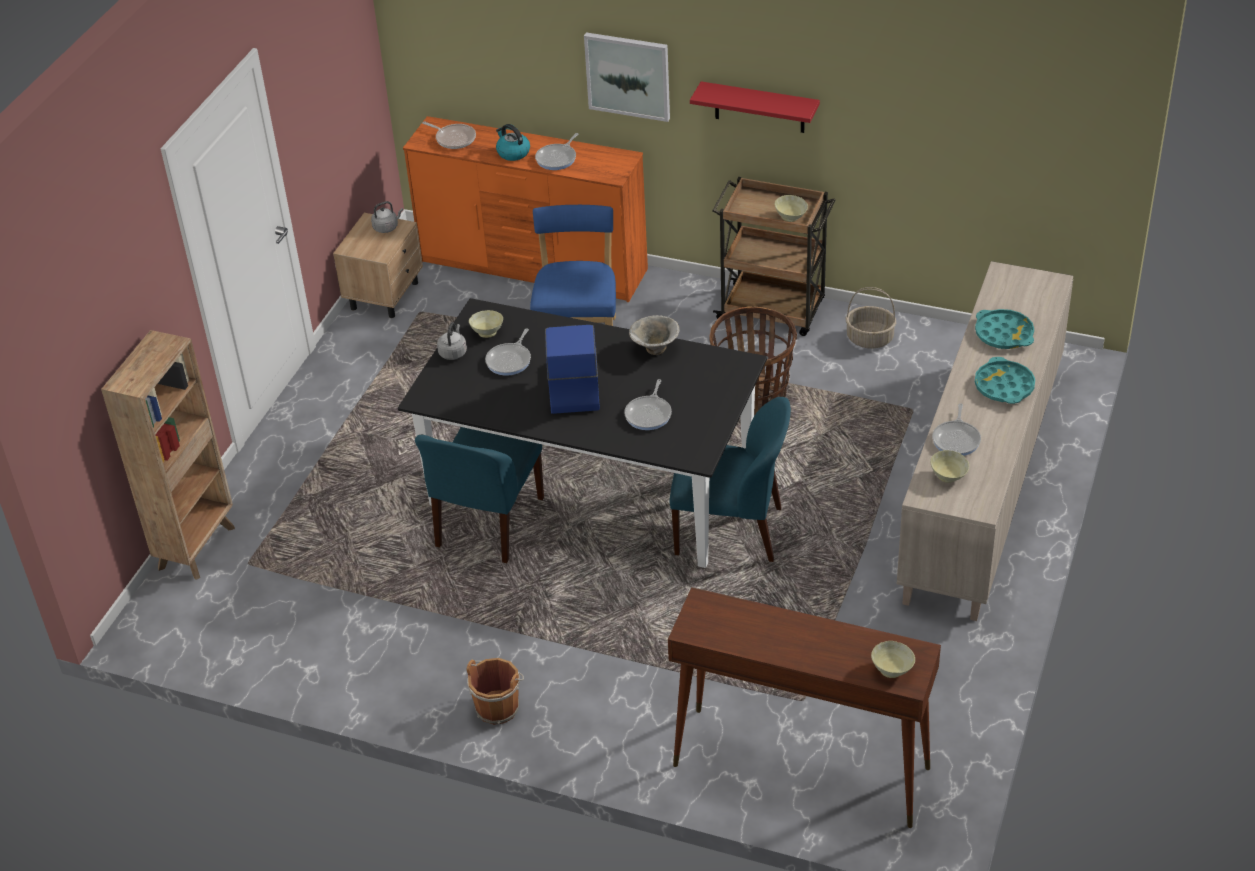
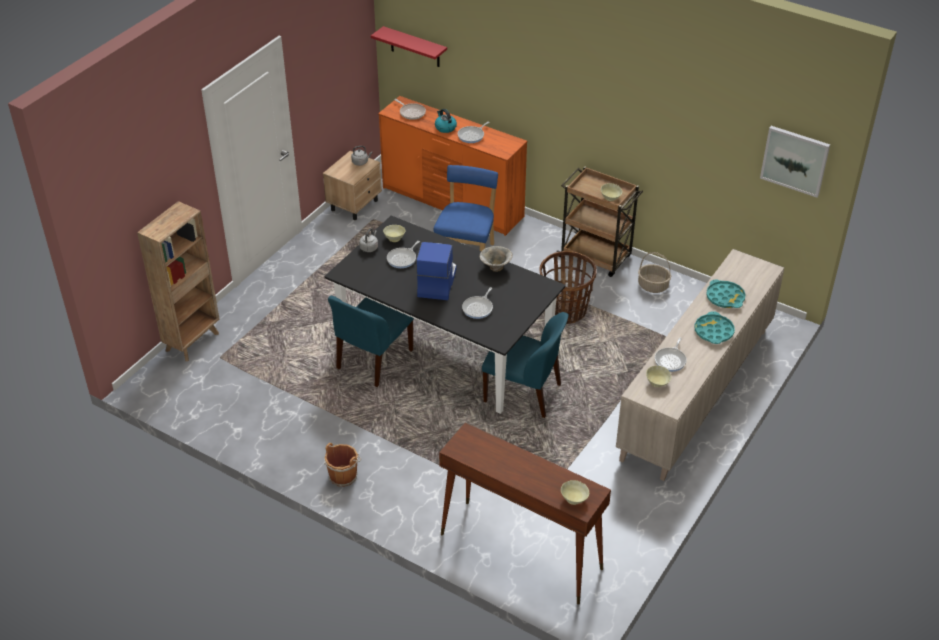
camera: 10 degrees right, 0 degrees up
picture [584,32,670,122] -> picture moved to [760,126,830,198]
red shelf [690,81,820,133] -> red shelf moved to [371,26,447,67]

